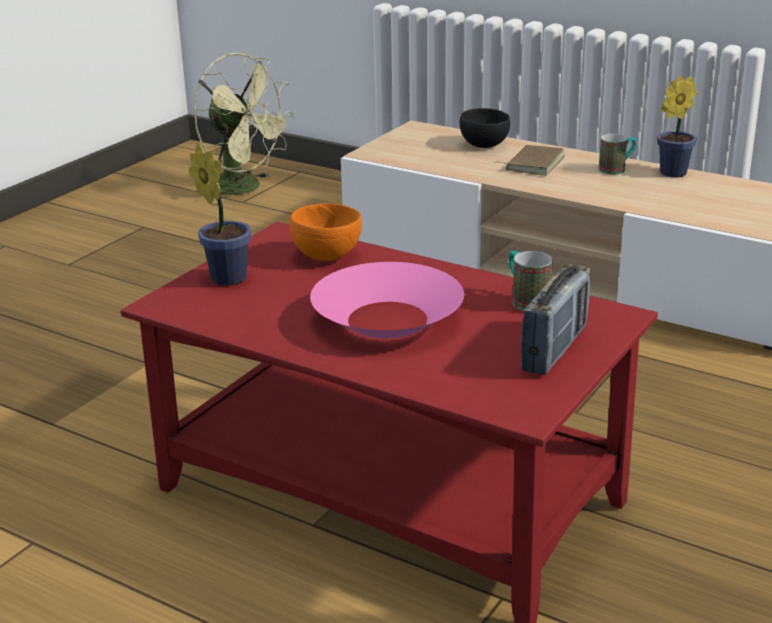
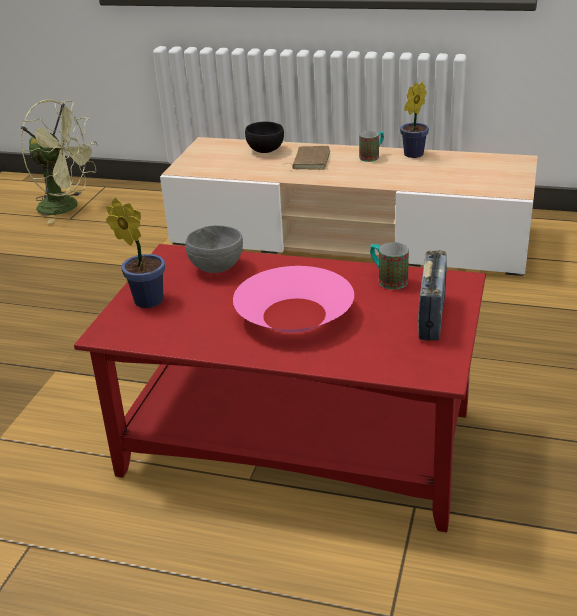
camera: 15 degrees left, 5 degrees up
orange bowl [290,204,362,261] -> grey bowl [185,225,243,273]

